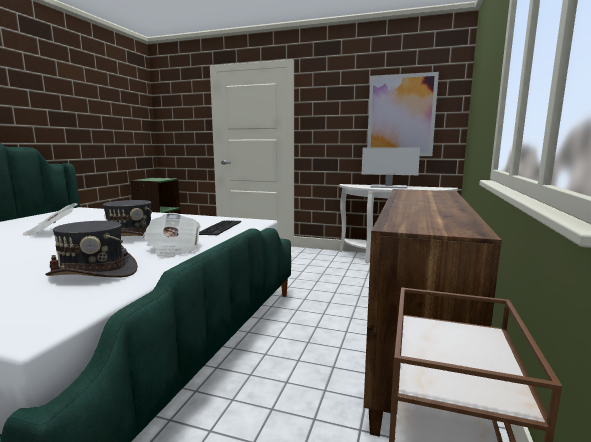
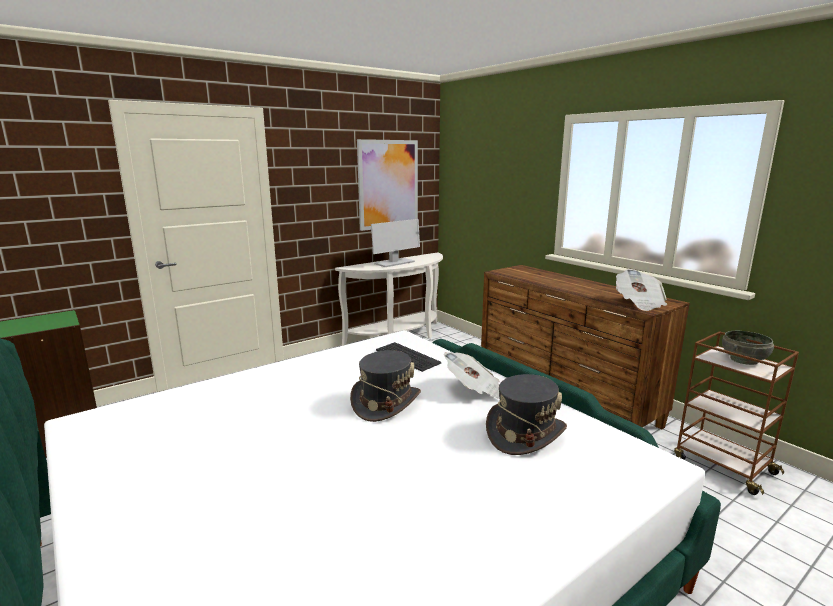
camera: 55 degrees left, 5 degrees up
newspaper [22,203,78,236] -> newspaper moved to [616,269,667,311]
none -> grey bowl [722,331,774,365]

